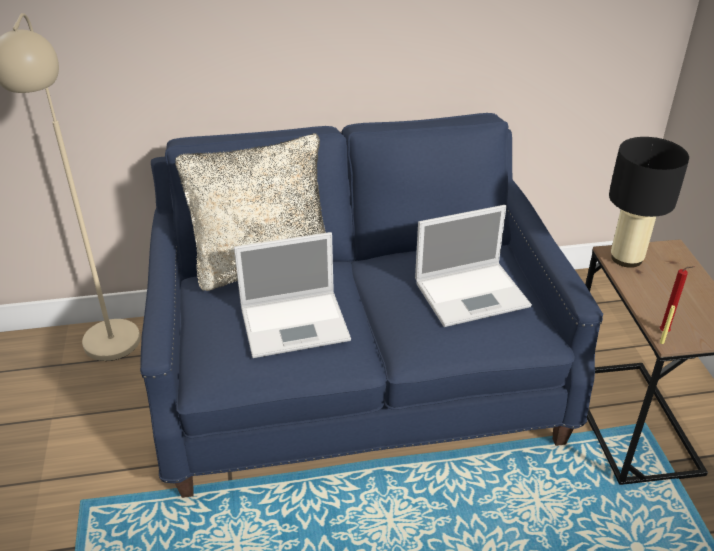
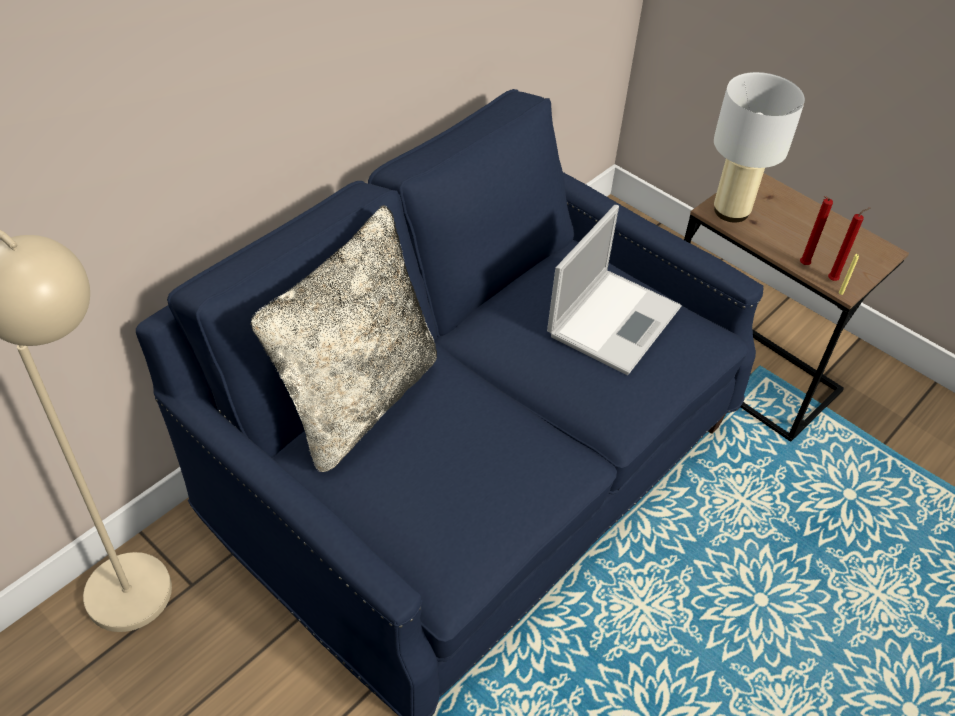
camera: 40 degrees left, 10 degrees up
laptop [234,232,351,358] -> none
black table lamp [609,137,689,268] -> white table lamp [714,72,805,223]
none -> red candle [800,196,833,265]

